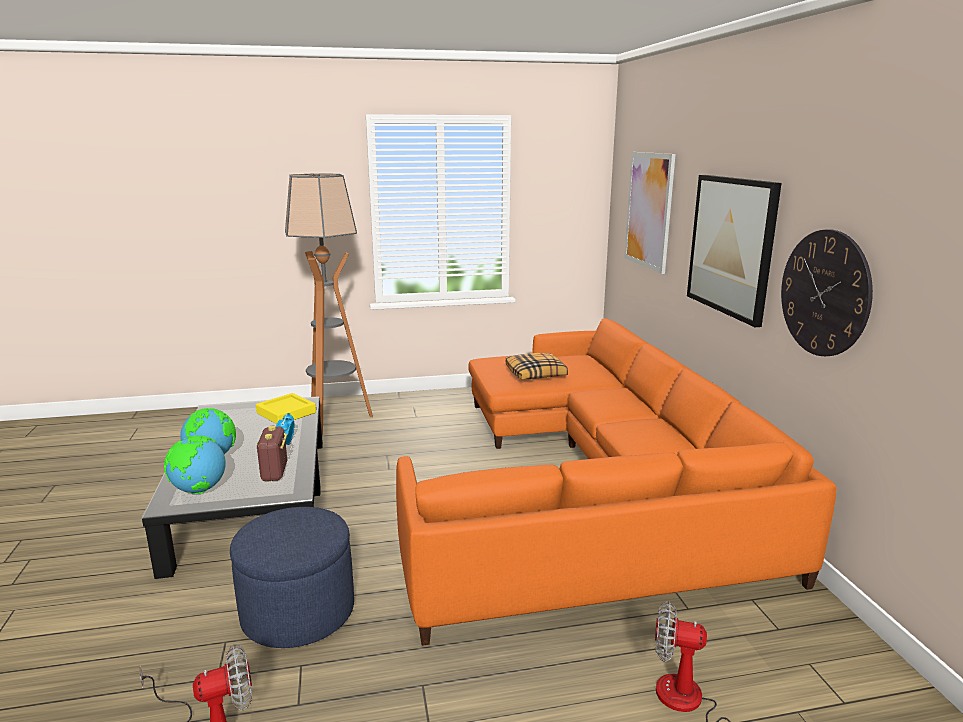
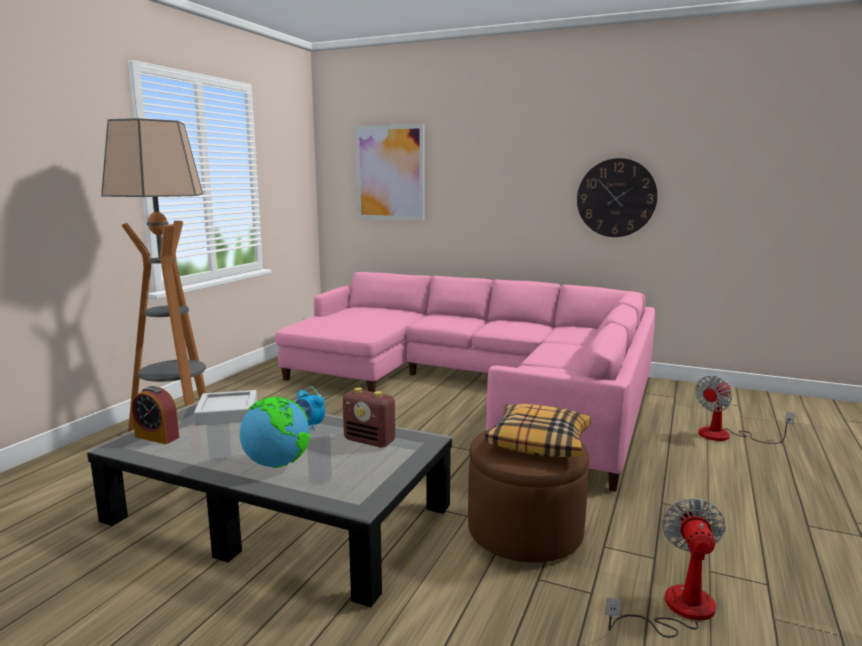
camera: 55 degrees left, 5 degrees down
globe [164,435,226,494] -> none
blue ottoman [230,507,354,648] -> brown ottoman [468,430,589,563]
yellow tray [256,393,316,424] -> grey tray [194,390,257,425]
orange sofa [396,318,837,646] -> pink sofa [275,272,655,492]
pillow [506,353,568,379] -> pillow moved to [485,404,591,457]
picture [687,175,782,327] -> none
none -> alarm clock [132,386,179,444]

